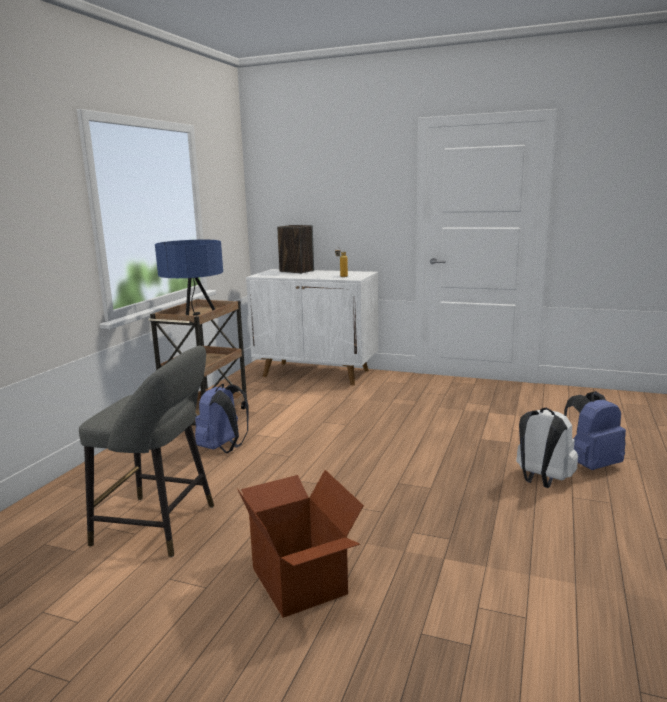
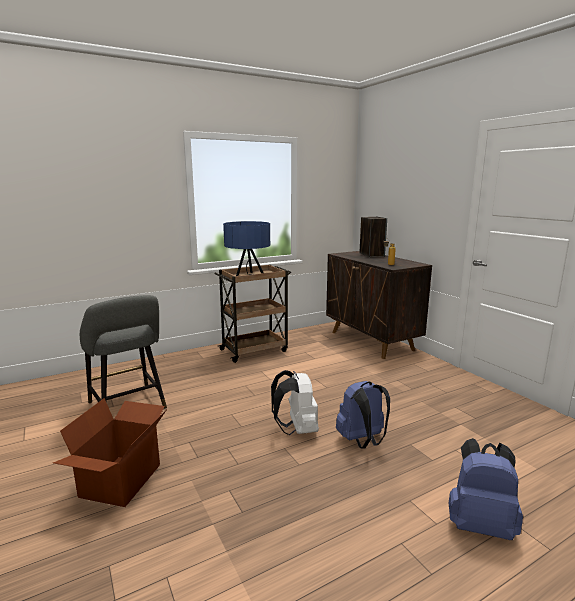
camera: 40 degrees right, 0 degrees up
blue backpack [195,384,249,453] -> blue backpack moved to [336,381,390,448]
white cabinet [246,269,378,386] -> brown cabinet [326,251,432,359]
white backpack [516,408,578,488] -> white backpack moved to [271,370,319,435]

